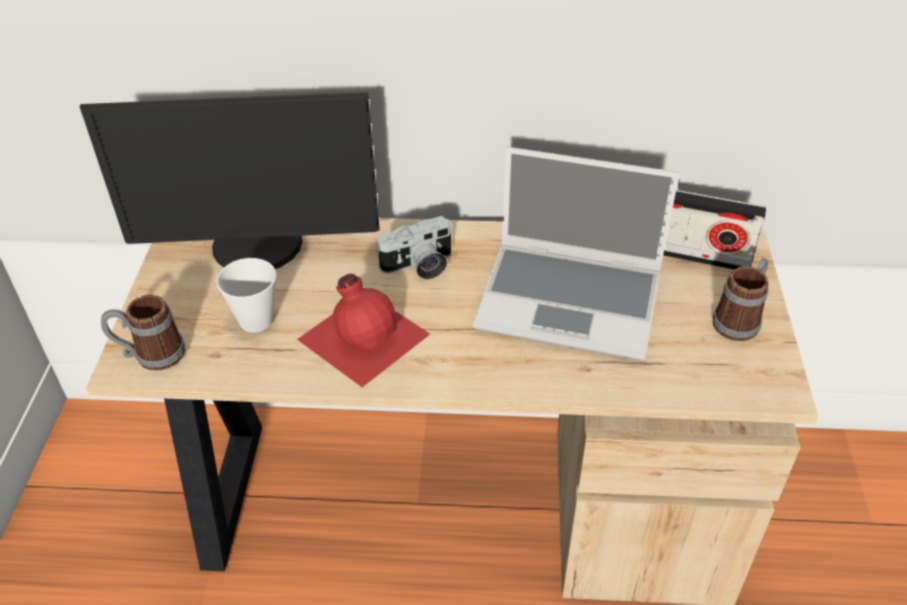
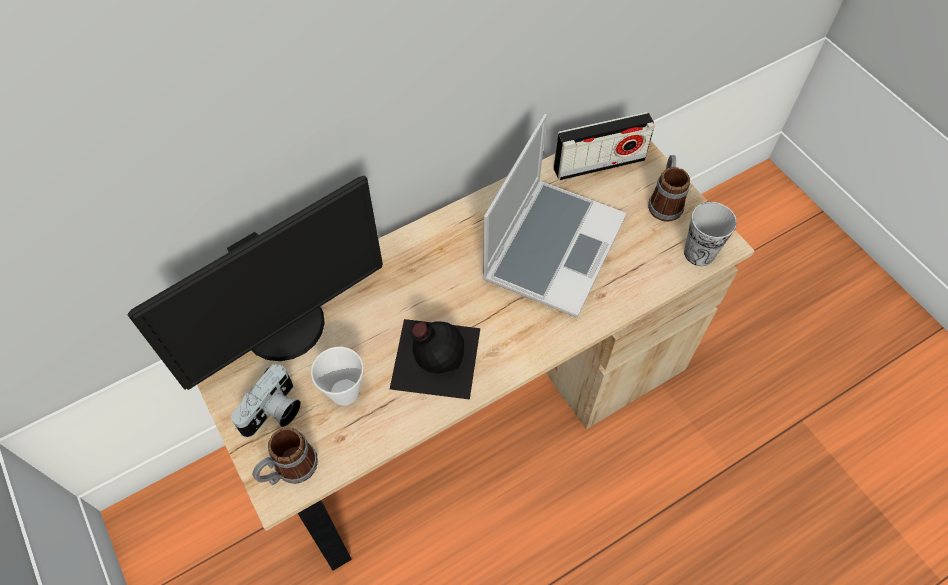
camera: 35 degrees left, 15 degrees up
red bottle [297,274,430,387] -> black bottle [390,319,480,400]
camera [376,216,453,279] -> camera moved to [231,364,301,438]
laptop [473,147,680,361] -> laptop turned 45 degrees counterclockwise [482,114,627,318]
none -> cup [684,202,737,266]

